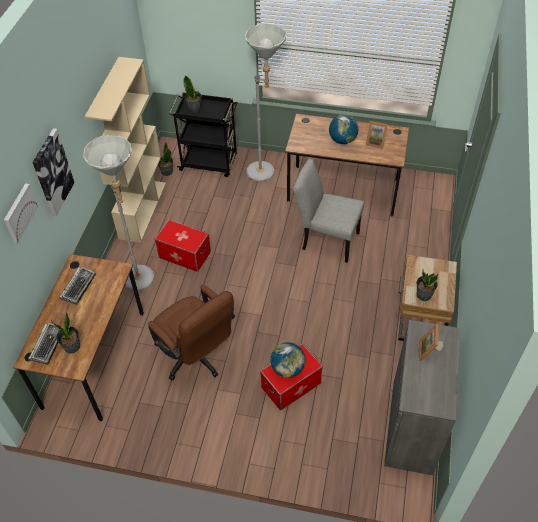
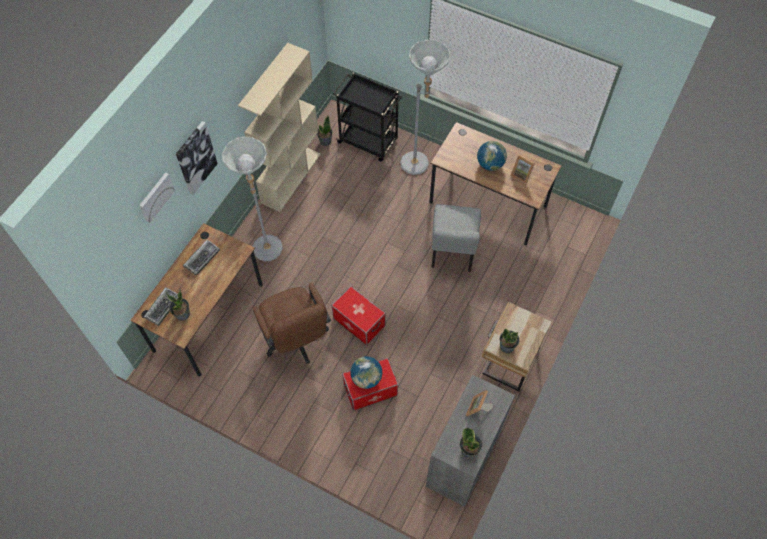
camera: 15 degrees right, 10 degrees up
storage box [155,219,211,272] -> storage box moved to [331,286,386,345]
potted plant [183,75,202,113] -> potted plant moved to [460,427,482,458]
grey chair [293,159,364,263] -> grey chair turned 120 degrees counterclockwise [431,204,481,272]

